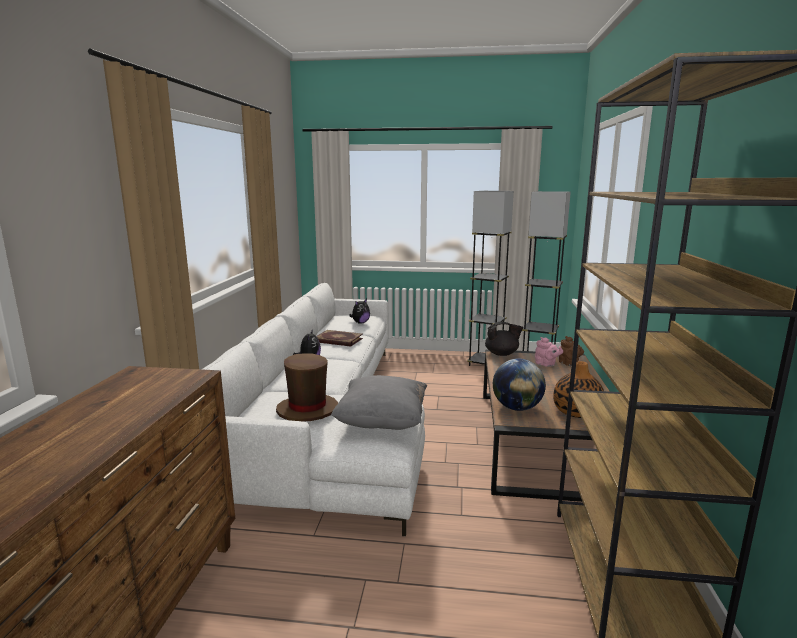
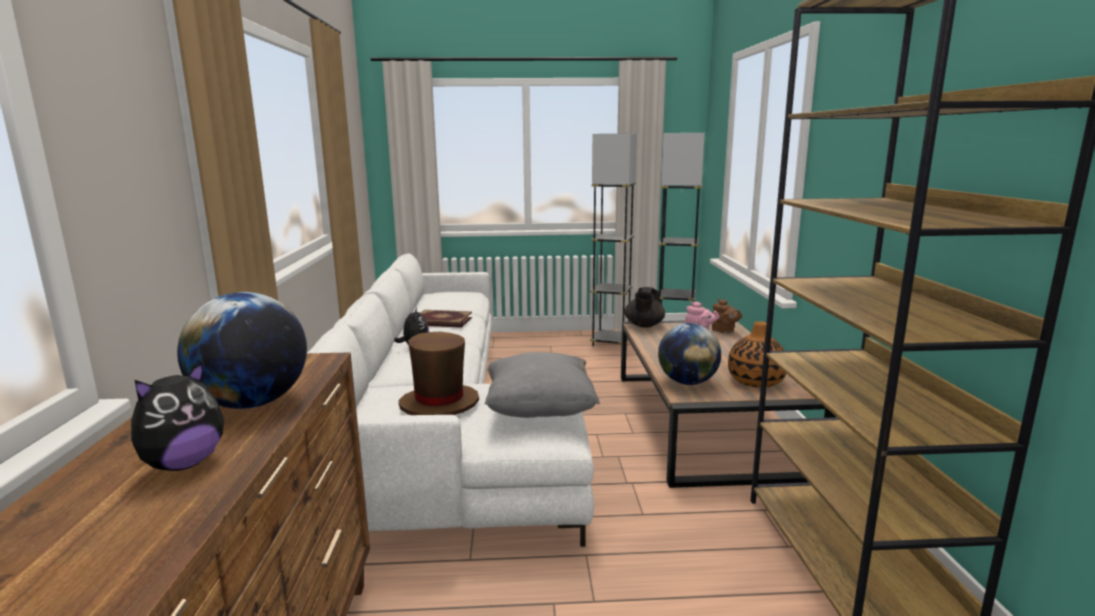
camera: 10 degrees left, 0 degrees up
plush toy [349,299,370,324] -> plush toy moved to [131,361,224,471]
black teapot [485,322,523,356] -> black teapot turned 120 degrees clockwise [624,287,665,328]
none -> globe [177,292,307,409]

